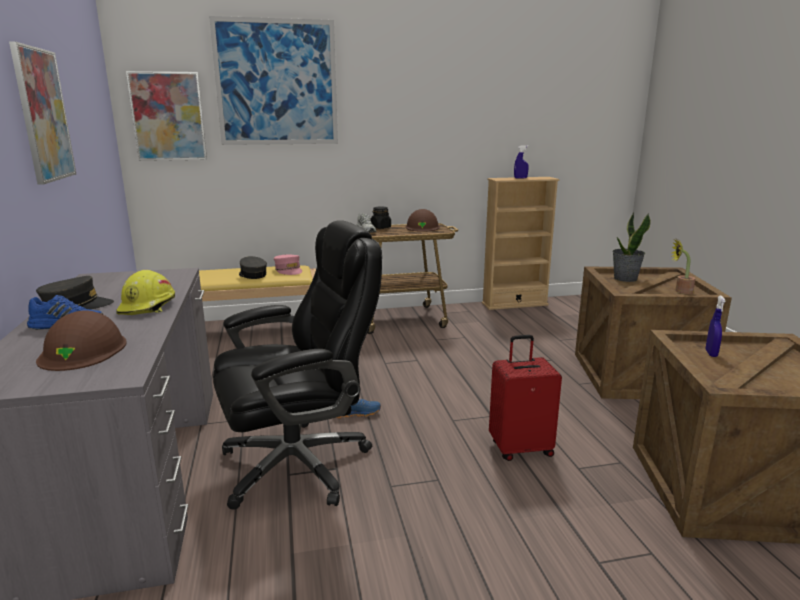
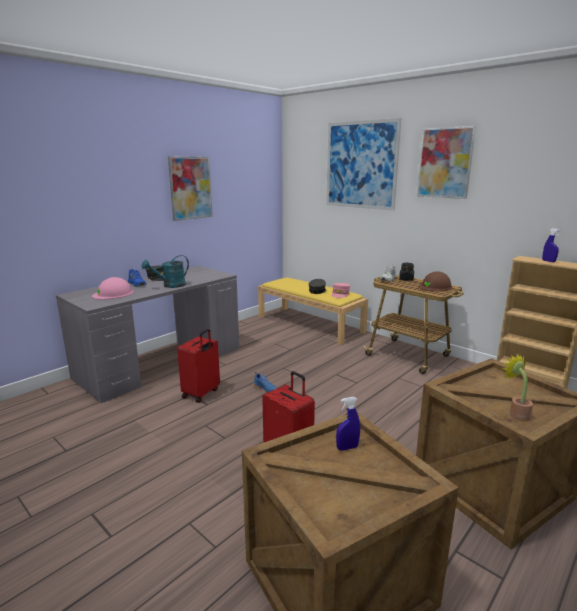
camera: 55 degrees right, 0 degrees up
brown hard hat [36,310,127,371] -> pink hard hat [92,277,133,300]
yellow hard hat [116,270,175,315] -> turquoise watering can [142,255,189,288]
picture [126,71,207,161] -> picture moved to [417,126,476,199]
black office chair [213,220,382,510] -> red suitcase [177,329,220,403]
potted plant [612,212,651,282] -> none

